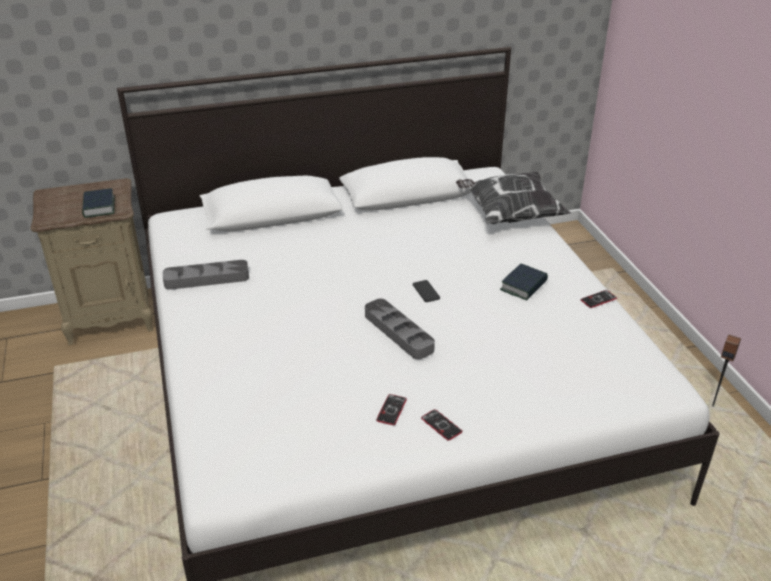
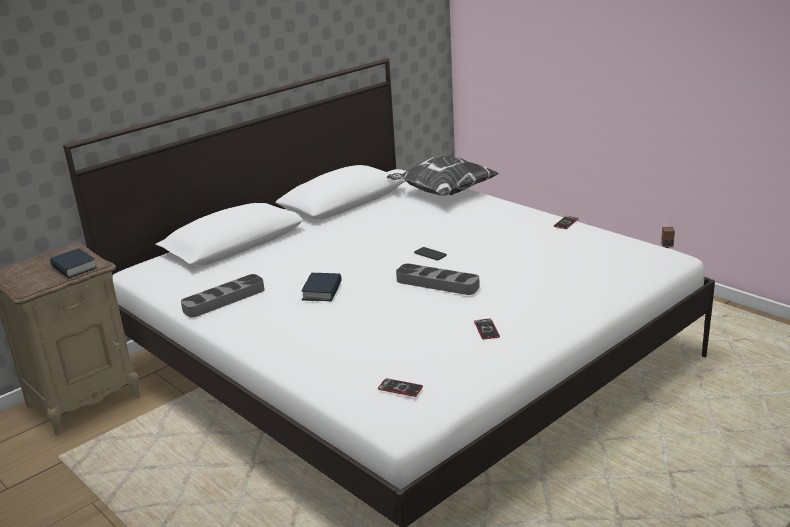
camera: 25 degrees left, 10 degrees down
phone [421,409,462,441] -> phone moved to [378,378,423,397]
book [500,264,548,301] -> book moved to [302,273,342,301]

